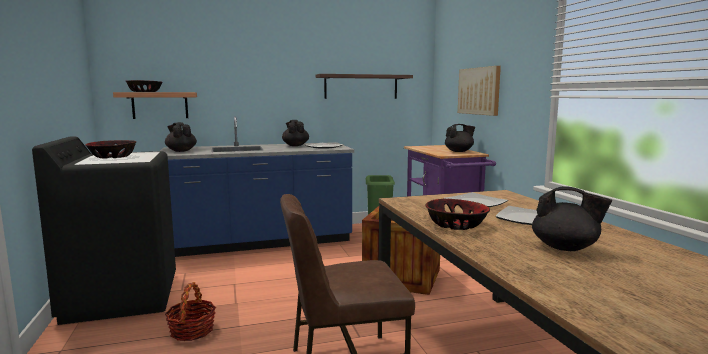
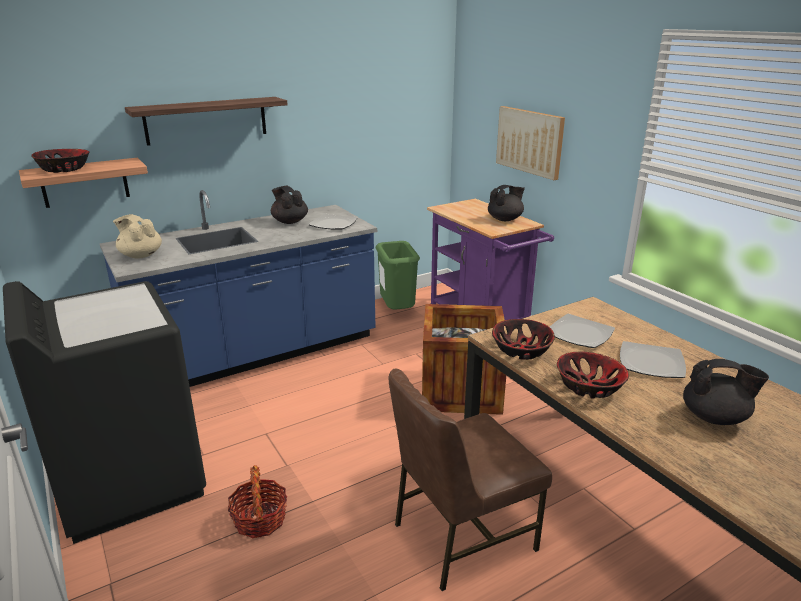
camera: 15 degrees left, 15 degrees up
bowl [85,140,136,159] -> bowl moved to [492,319,555,360]
black teapot [165,122,197,152] -> beige teapot [113,214,162,258]
shelf [315,74,413,99] -> shelf moved to [125,97,288,146]

